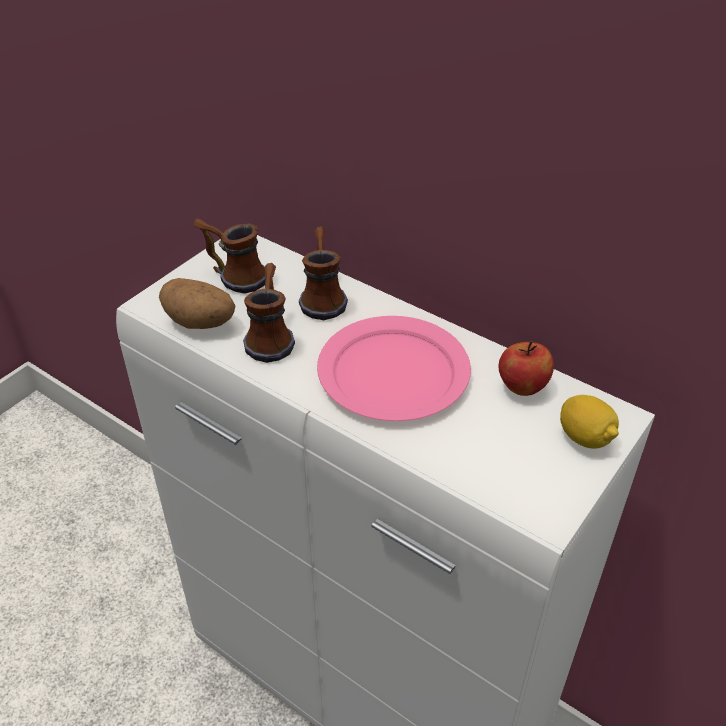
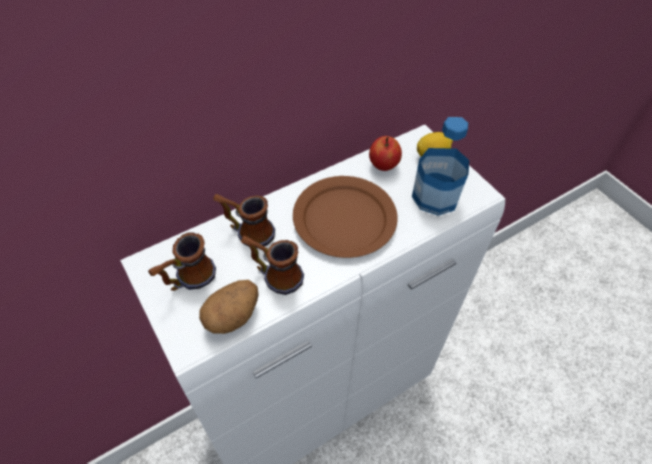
camera: 70 degrees left, 10 degrees up
pink plate [317,316,471,421] -> brown plate [293,176,398,258]
none -> bottle [412,117,469,216]

